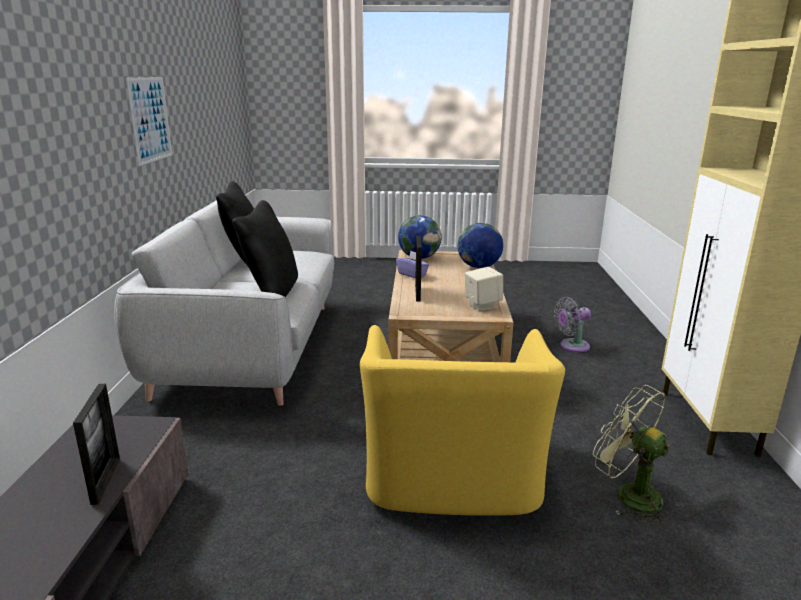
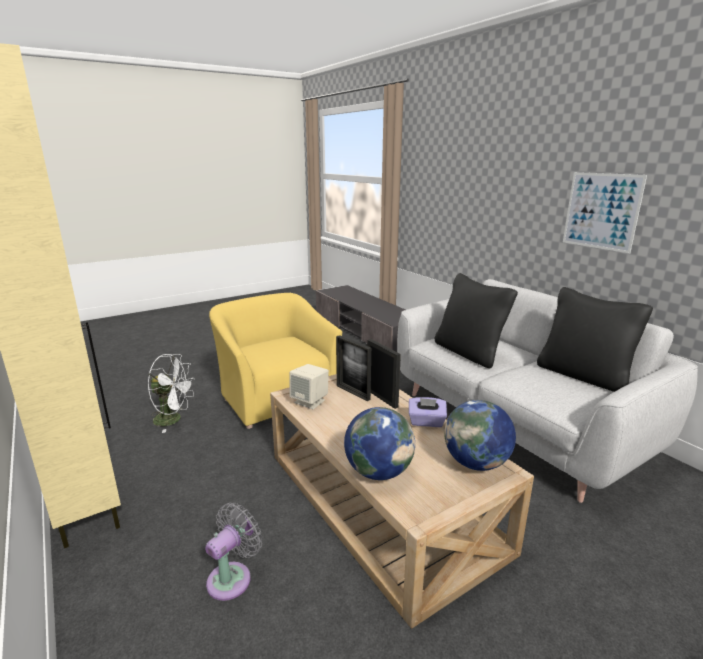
camera: 145 degrees right, 0 degrees up
picture frame [73,384,120,505] -> picture frame moved to [336,335,371,401]
green fan [593,385,670,523] -> white fan [148,354,195,433]

